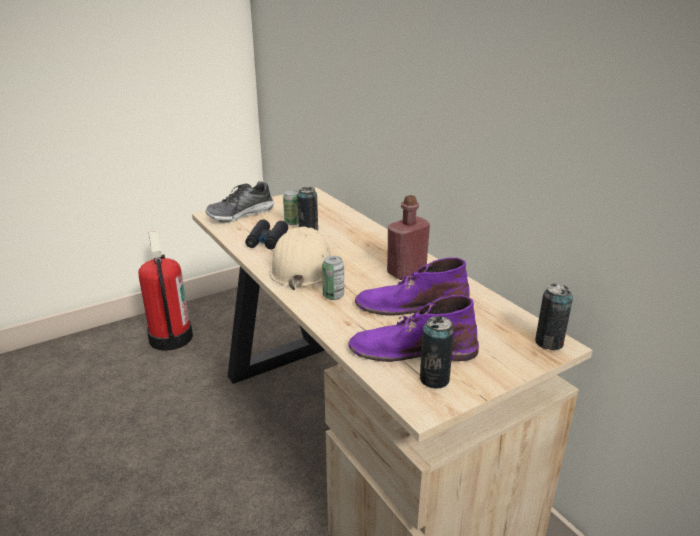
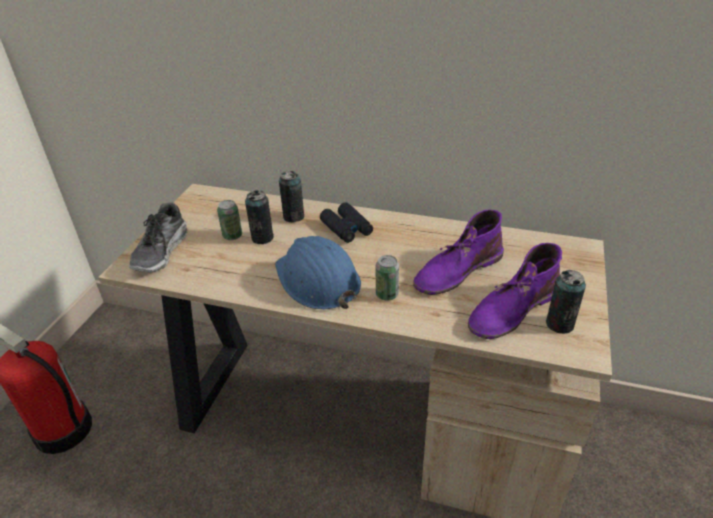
camera: 40 degrees left, 10 degrees up
black binoculars [245,219,288,249] -> black binoculars moved to [320,202,373,243]
beige hard hat [269,227,332,290] -> blue hard hat [275,236,361,309]
red bottle [387,195,430,280] -> none
can [535,284,573,350] -> can moved to [279,171,304,223]

